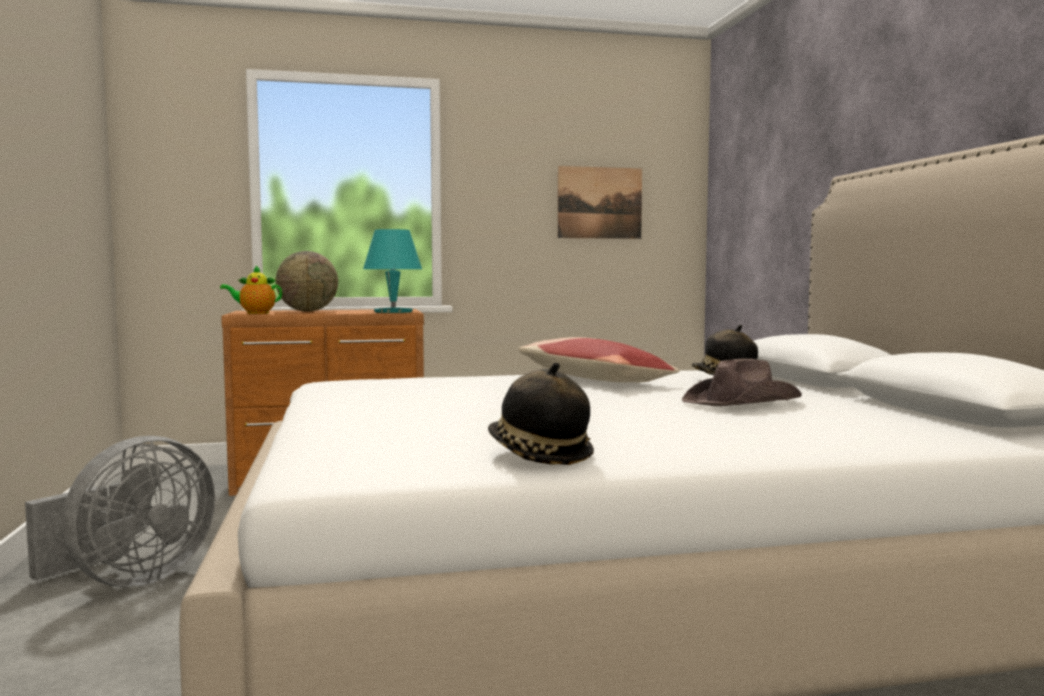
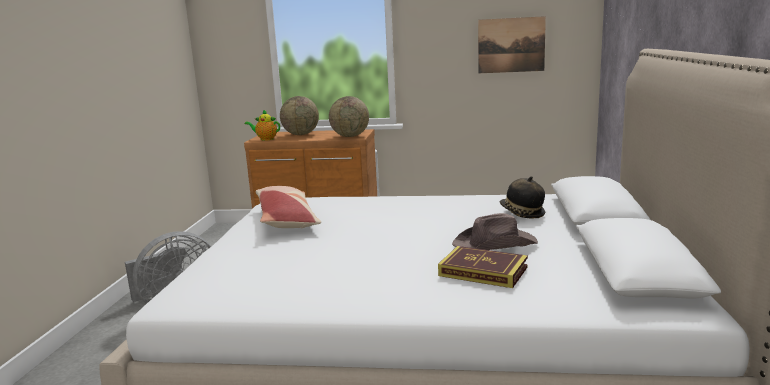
camera: 20 degrees right, 10 degrees up
turquoise table lamp [363,229,422,313] -> globe [329,96,369,137]
hat [488,362,594,465] -> none
pillow [518,337,680,382] -> pillow moved to [256,186,321,228]
none -> book [438,246,528,288]

